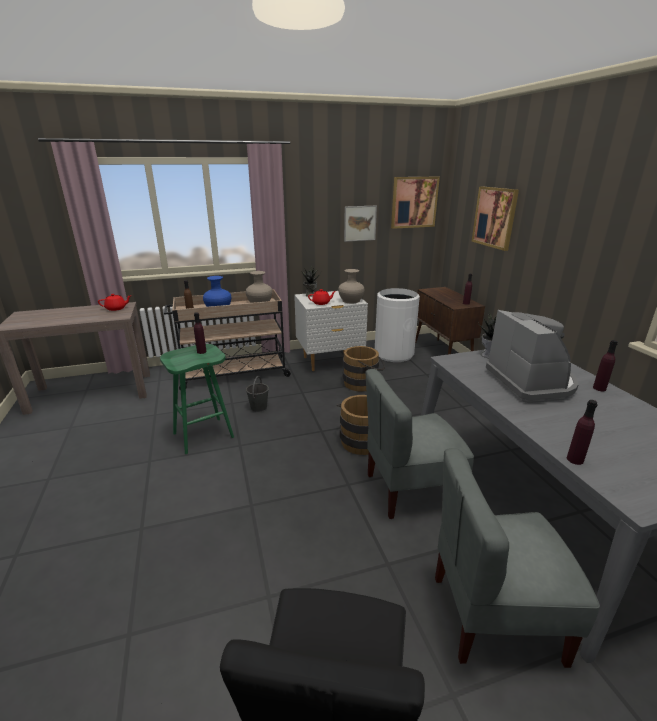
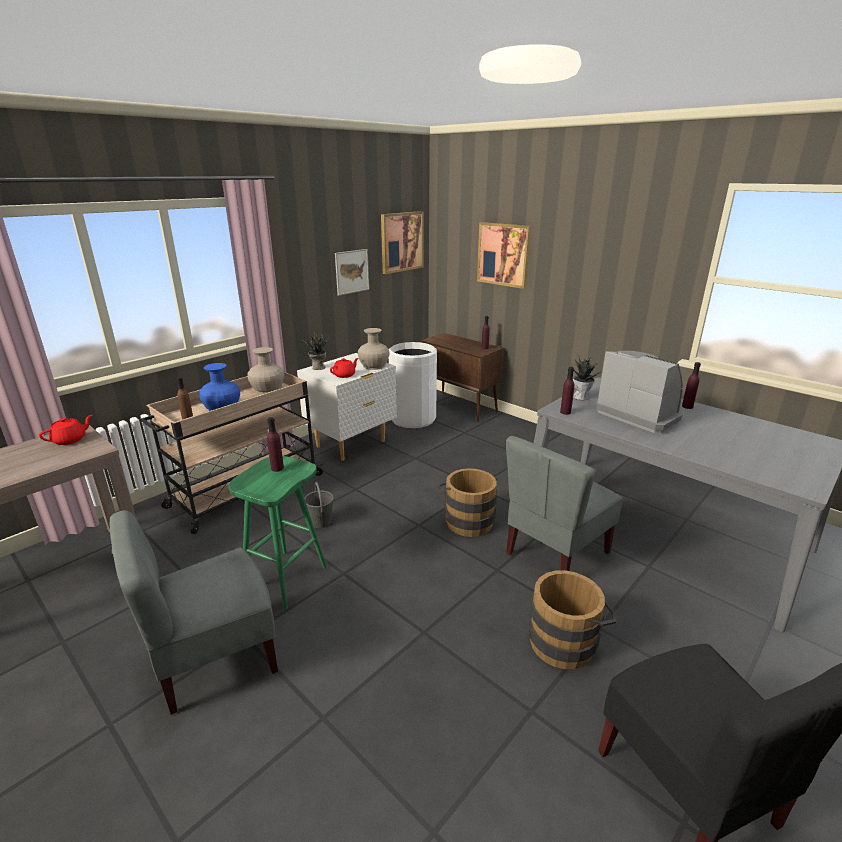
camera: 30 degrees left, 0 degrees up
brown bucket [343,346,385,392] -> brown bucket moved to [528,570,616,669]
grey chair [435,448,600,668] -> grey chair moved to [110,510,278,715]
purple bottle [567,400,597,465] -> purple bottle moved to [560,367,574,415]

